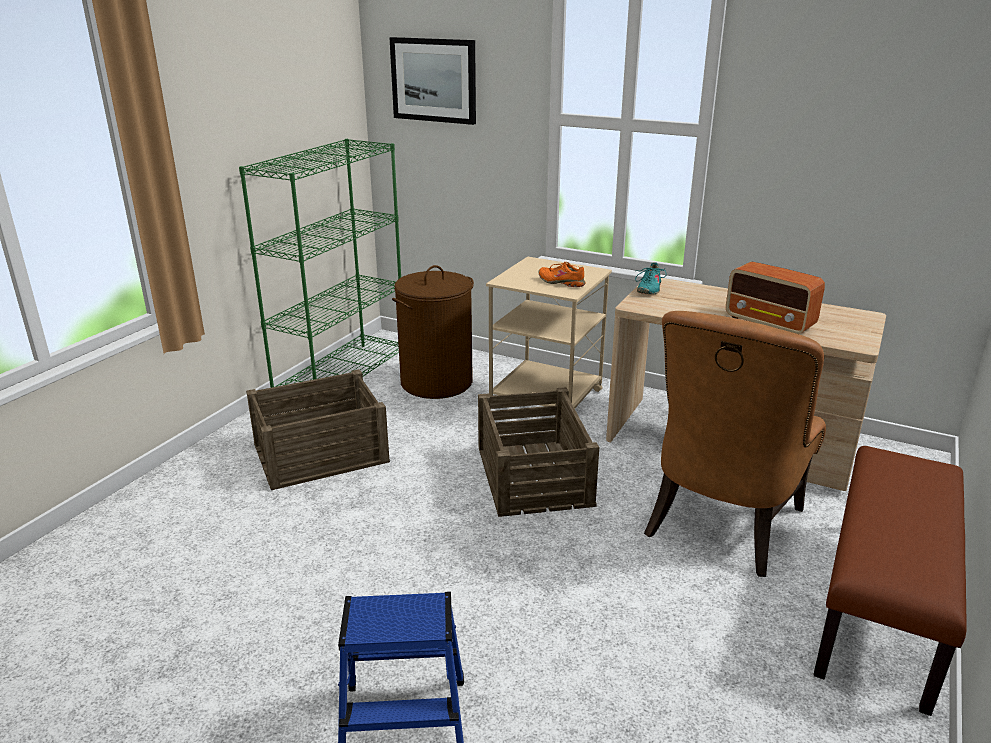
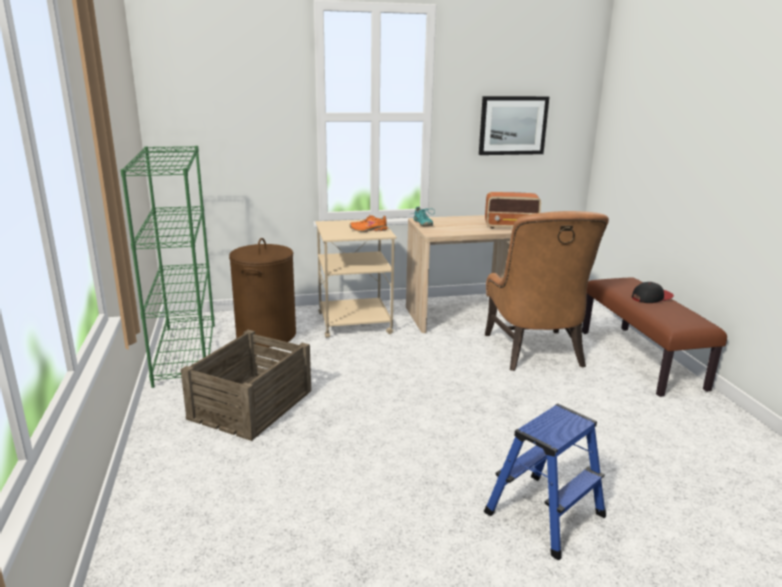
camera: 40 degrees left, 5 degrees down
picture [390,37,476,125] -> picture moved to [479,96,549,155]
crate [478,387,599,517] -> none
none -> cap [632,282,674,303]

